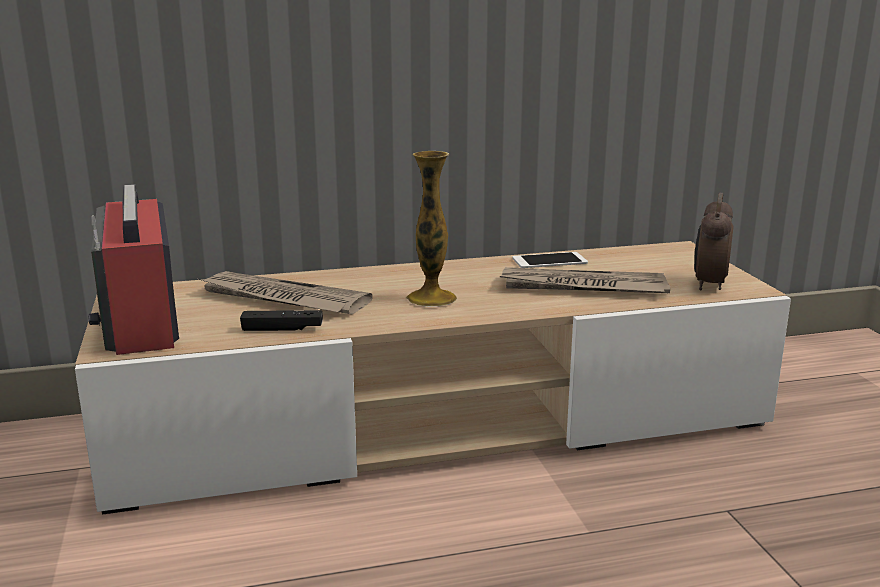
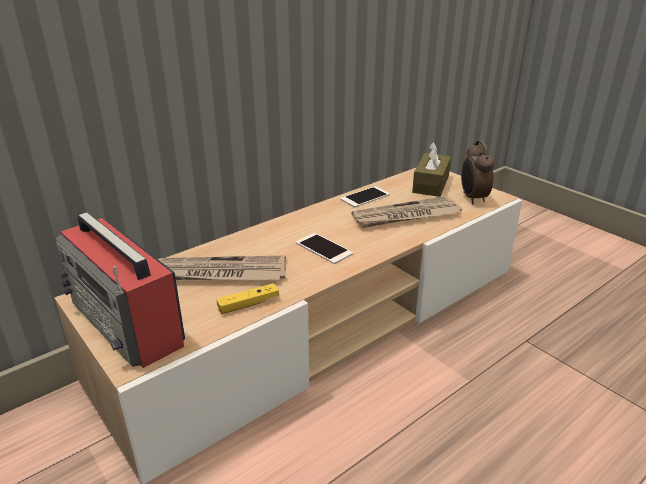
camera: 25 degrees left, 10 degrees up
black game controller [240,310,323,331] -> yellow game controller [216,283,279,314]
vase [406,151,457,307] -> phone [296,233,353,264]
none -> brown tissue box [412,142,451,197]

